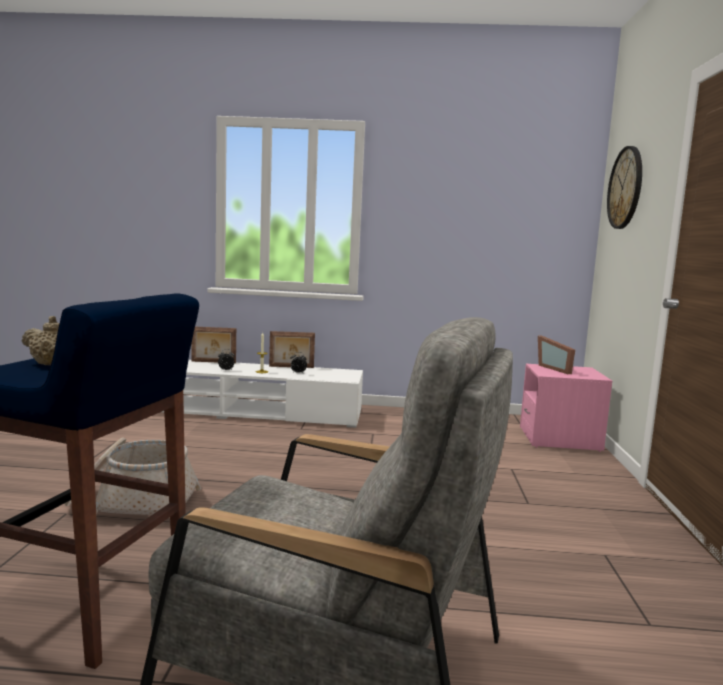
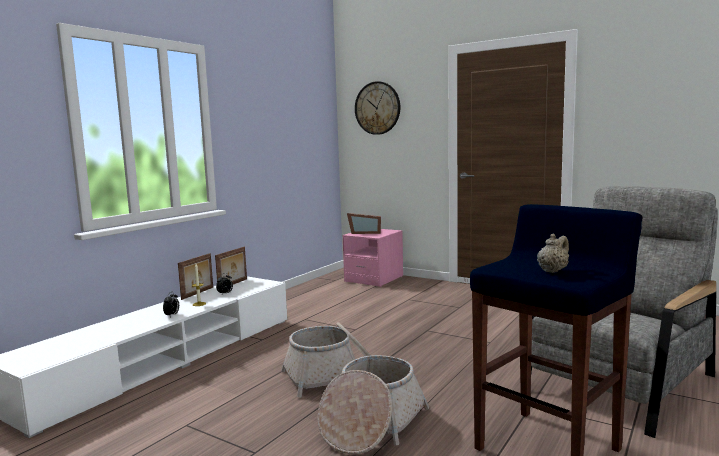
camera: 60 degrees left, 0 degrees up
picture frame [191,327,236,363] -> picture frame moved to [215,247,247,285]
none -> basket [281,322,371,397]

